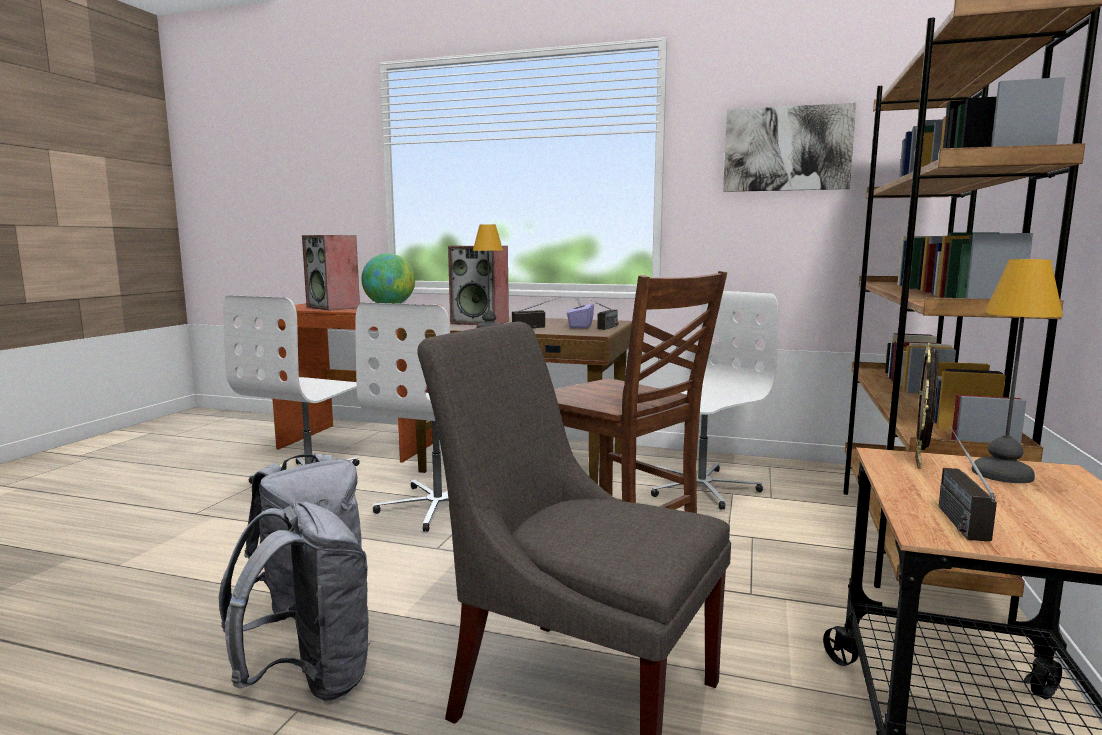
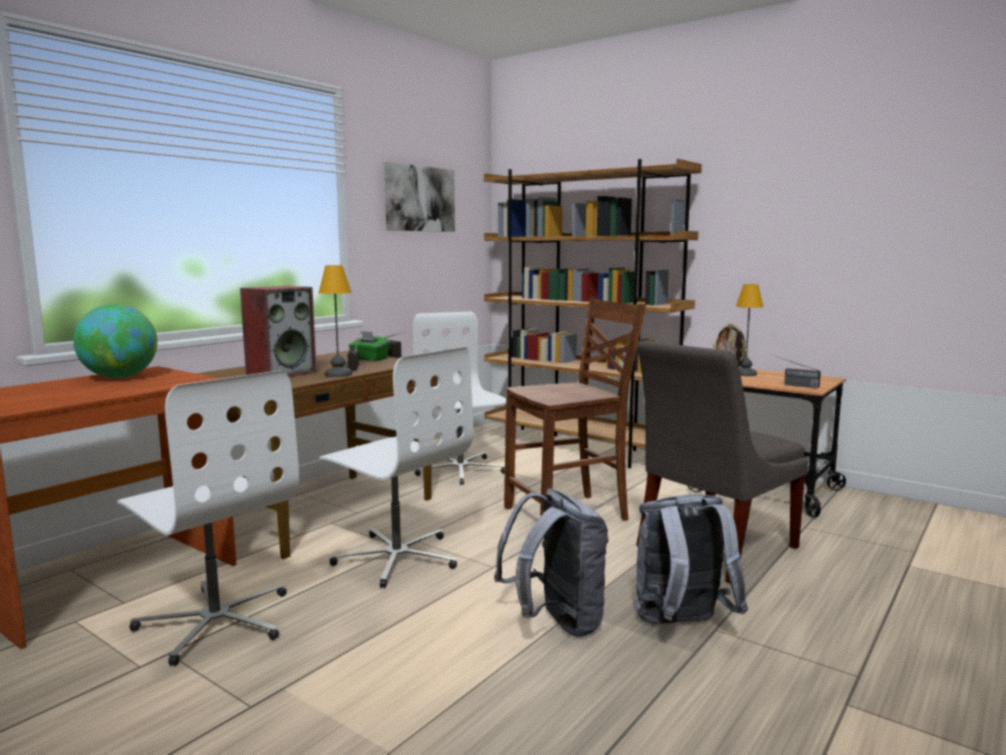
camera: 70 degrees left, 0 degrees up
speaker [302,235,360,310] -> none
purple tissue box [567,297,594,328] -> green tissue box [349,331,390,361]

